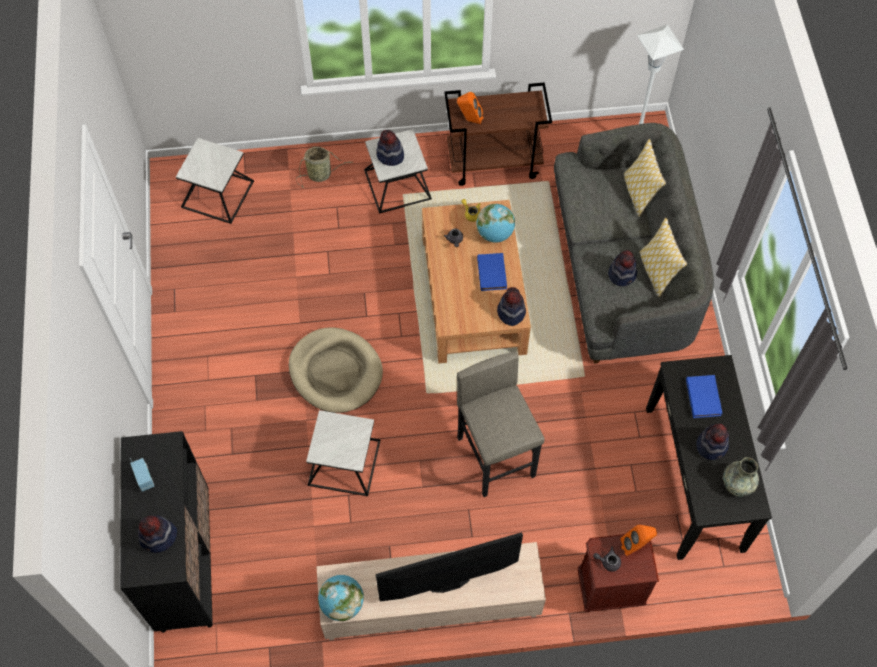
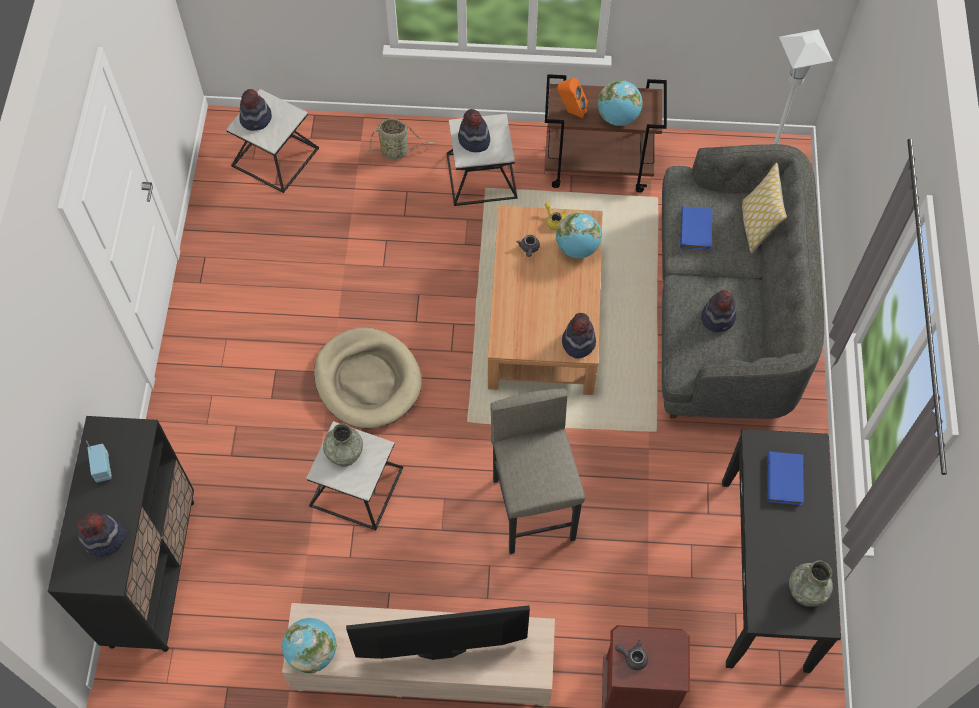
camera: 10 degrees right, 0 degrees up
blue book [477,253,507,291] -> blue book moved to [680,206,713,250]
orange speaker [620,525,657,556] -> none
pillow [639,218,687,297] -> none
hat [696,424,729,460] -> hat moved to [240,89,272,131]
none -> grey vase [323,424,363,466]
none -> globe [597,80,643,126]

